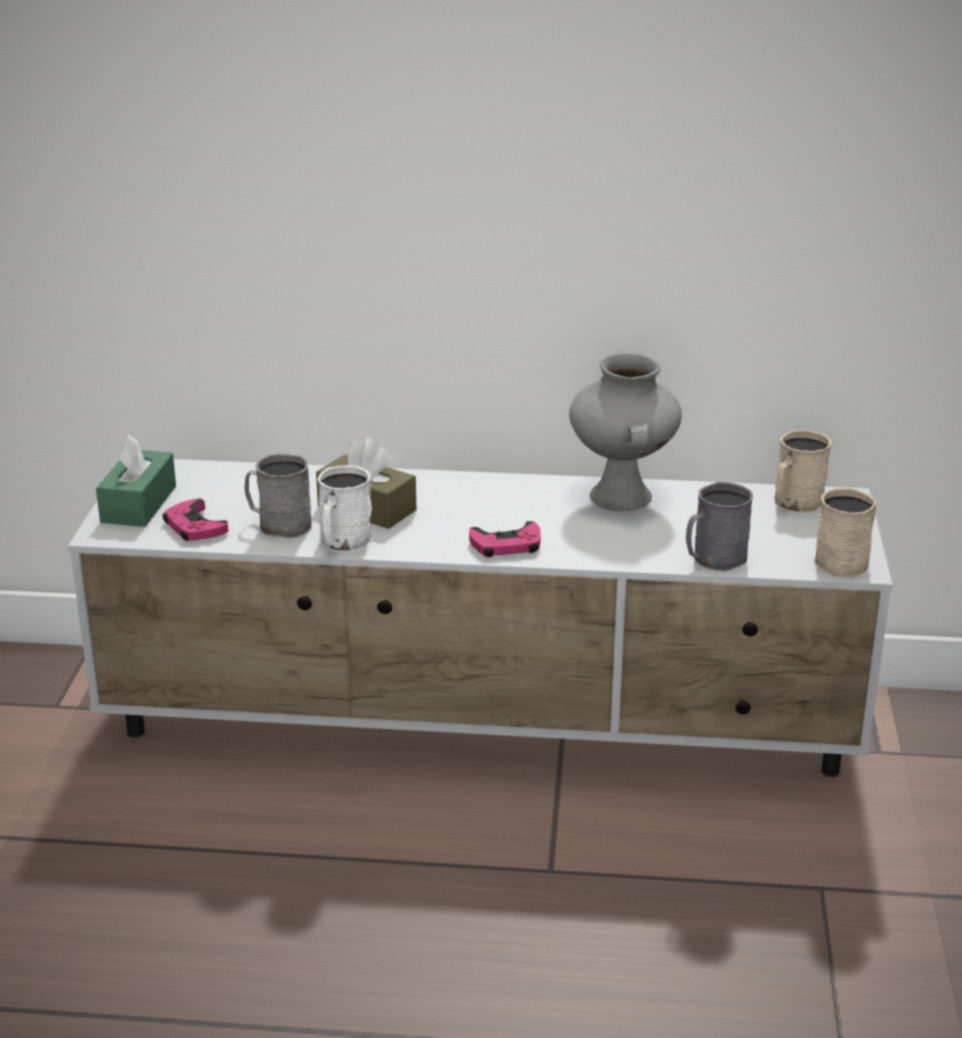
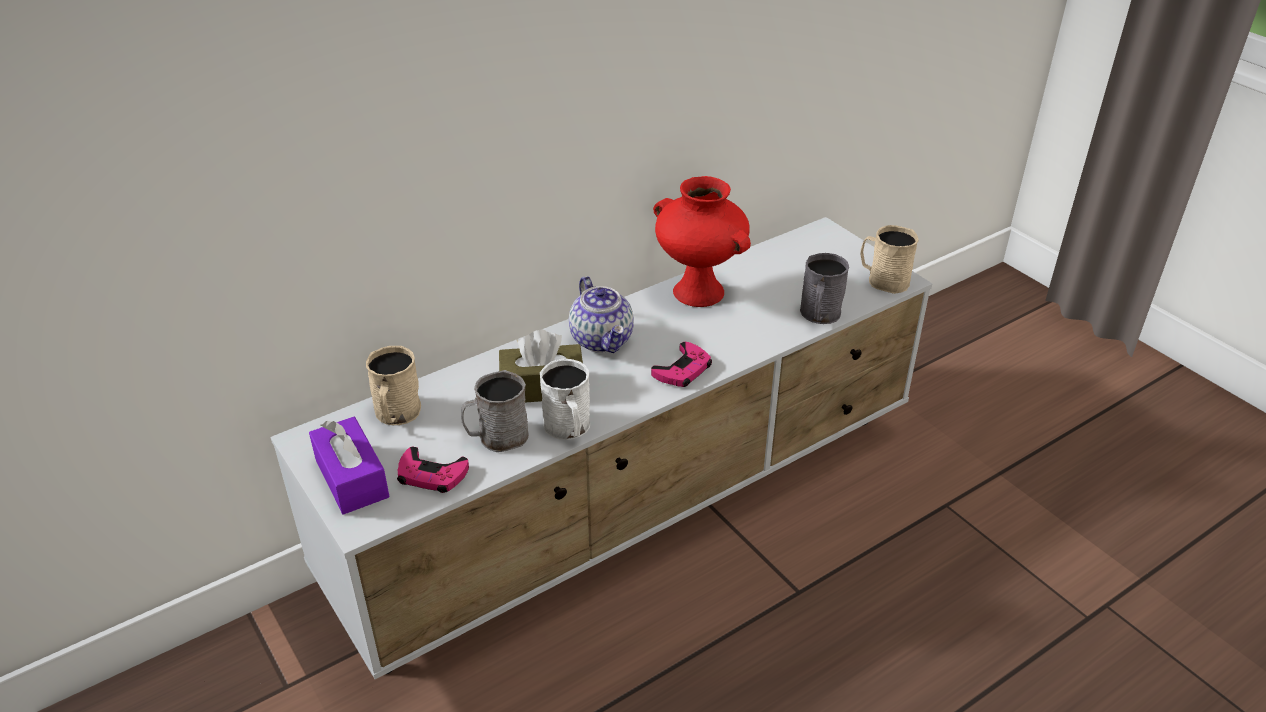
camera: 40 degrees left, 10 degrees up
green tissue box [96,434,176,527] -> purple tissue box [309,417,390,515]
grey vase [569,353,682,511] -> red vase [653,176,751,307]
beige mug [774,430,832,513] -> beige mug moved to [366,346,421,425]
none -> teapot [569,276,634,353]

